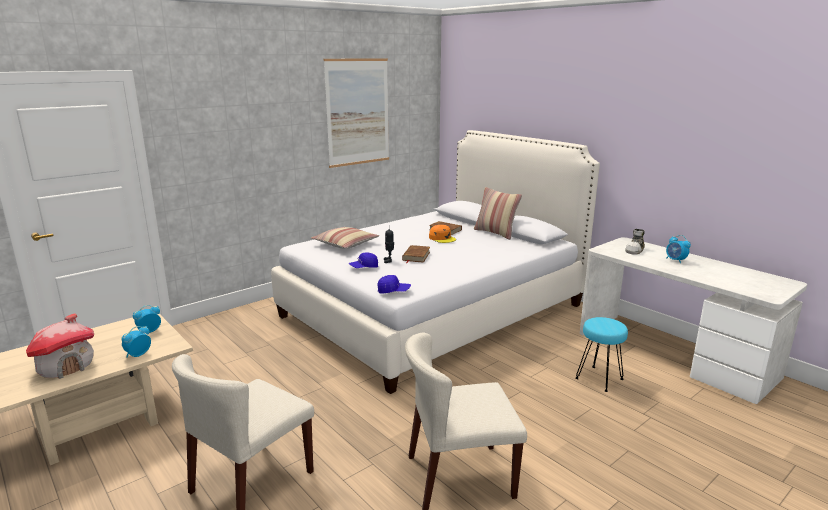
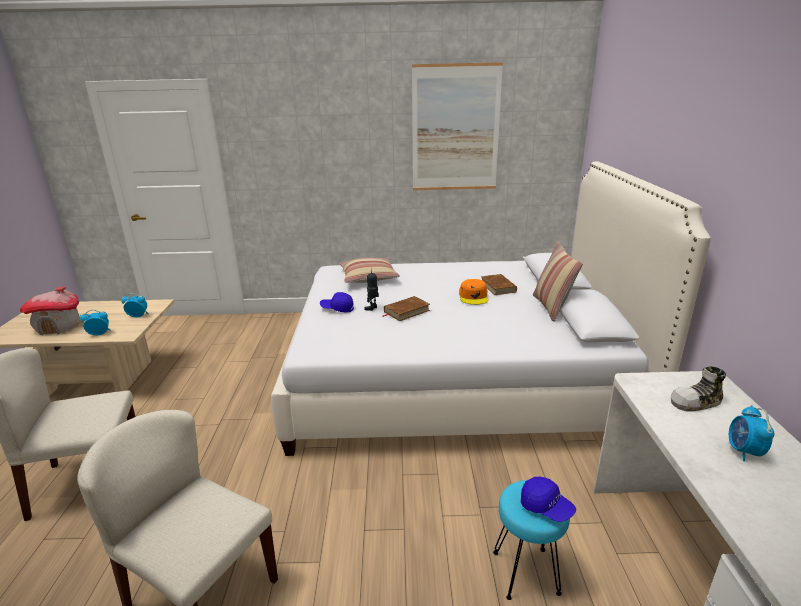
camera: 40 degrees right, 5 degrees up
blue cap [378,275,411,293] -> blue cap moved to [521,477,576,522]

